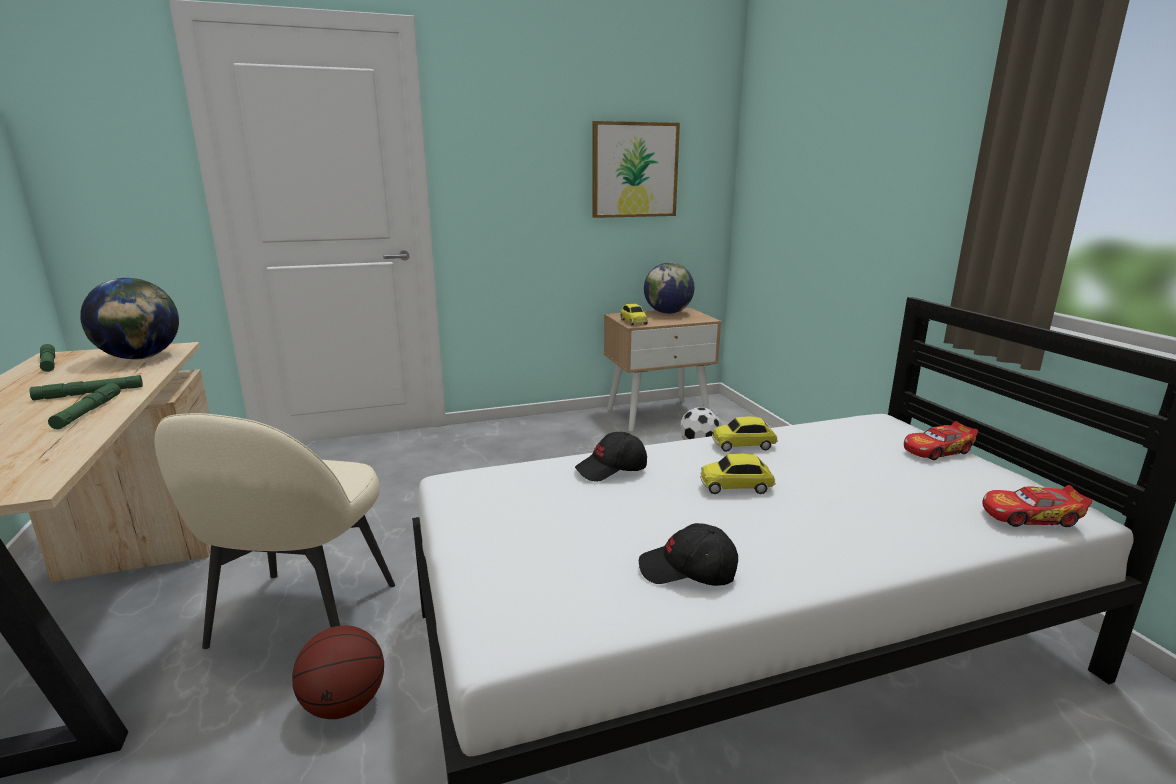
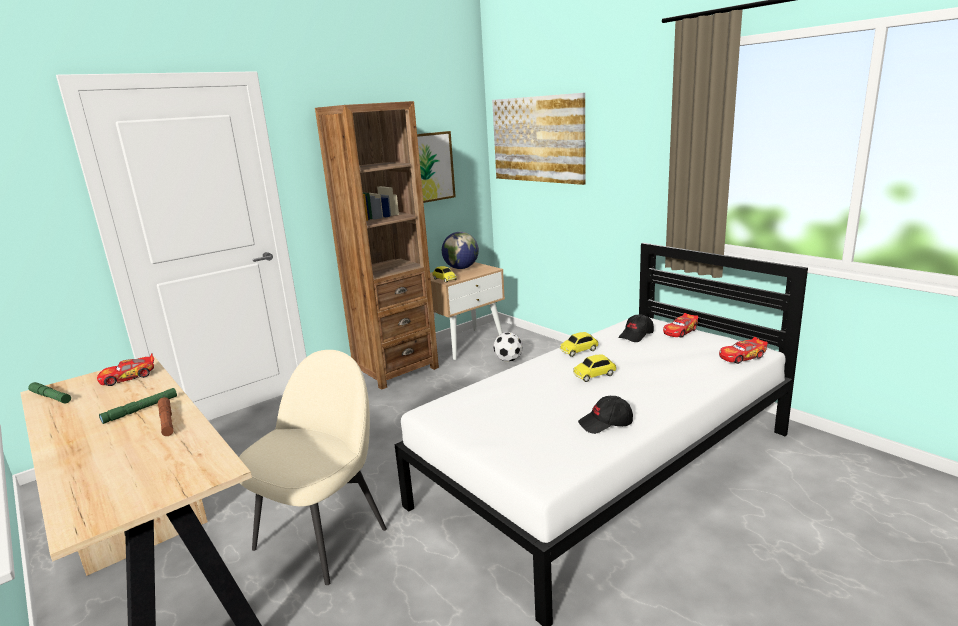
camera: 20 degrees left, 0 degrees up
green flashlight [48,383,120,429] -> brown flashlight [158,397,173,436]
globe [80,278,179,360] -> toy car [97,353,154,386]
beige chair [155,413,395,649] -> beige chair turned 135 degrees counterclockwise [239,350,387,585]
basketball [292,626,384,719] -> none
black cap [575,432,647,482] -> black cap moved to [618,314,654,342]
none -> brown bookcase [315,101,439,390]
none -> picture [492,93,586,185]

